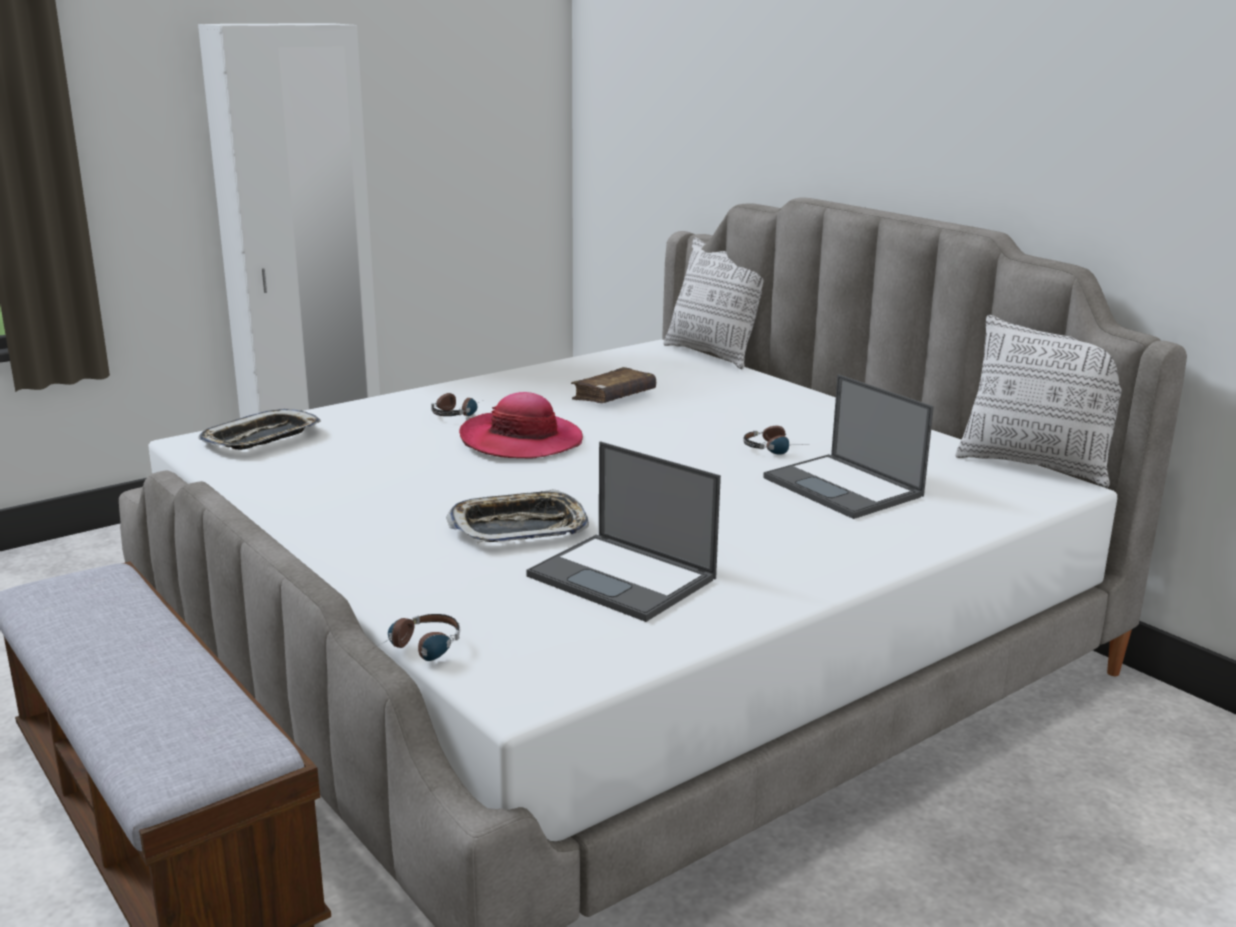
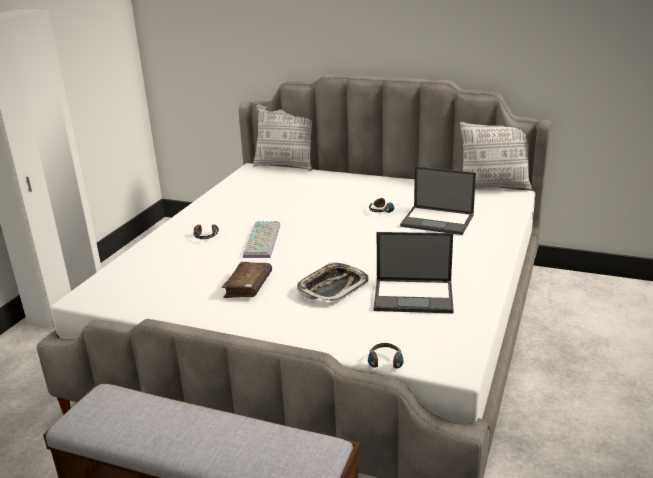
camera: 30 degrees left, 5 degrees up
tray [198,409,321,450] -> none
hat [459,392,583,458] -> keyboard [243,221,280,258]
brown book [571,367,656,403] -> brown book moved to [222,262,272,298]

